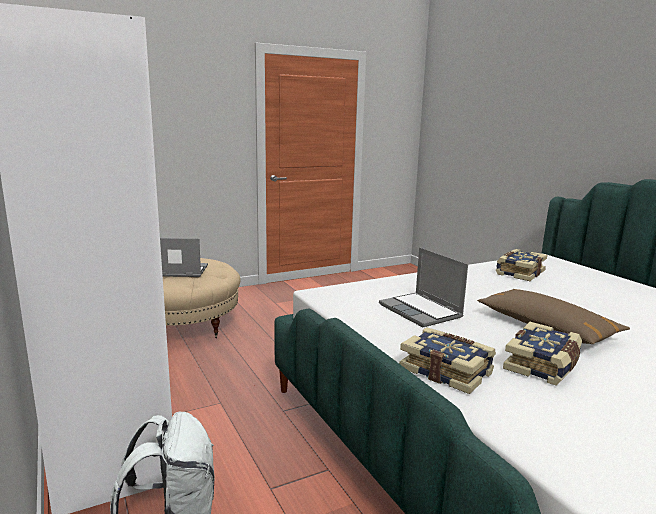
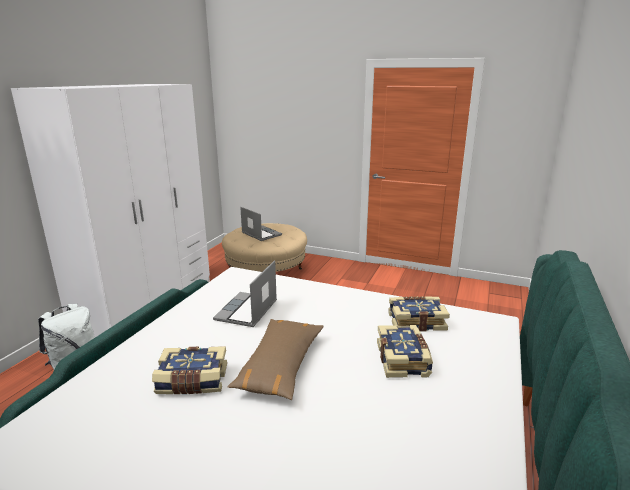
camera: 50 degrees right, 5 degrees up
book [399,327,496,394] -> book moved to [377,325,433,378]

